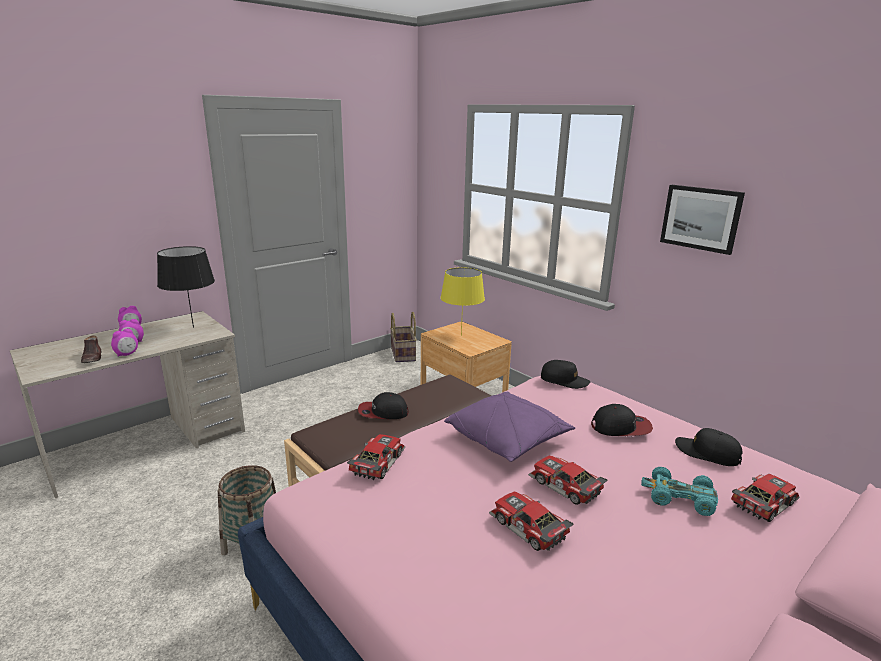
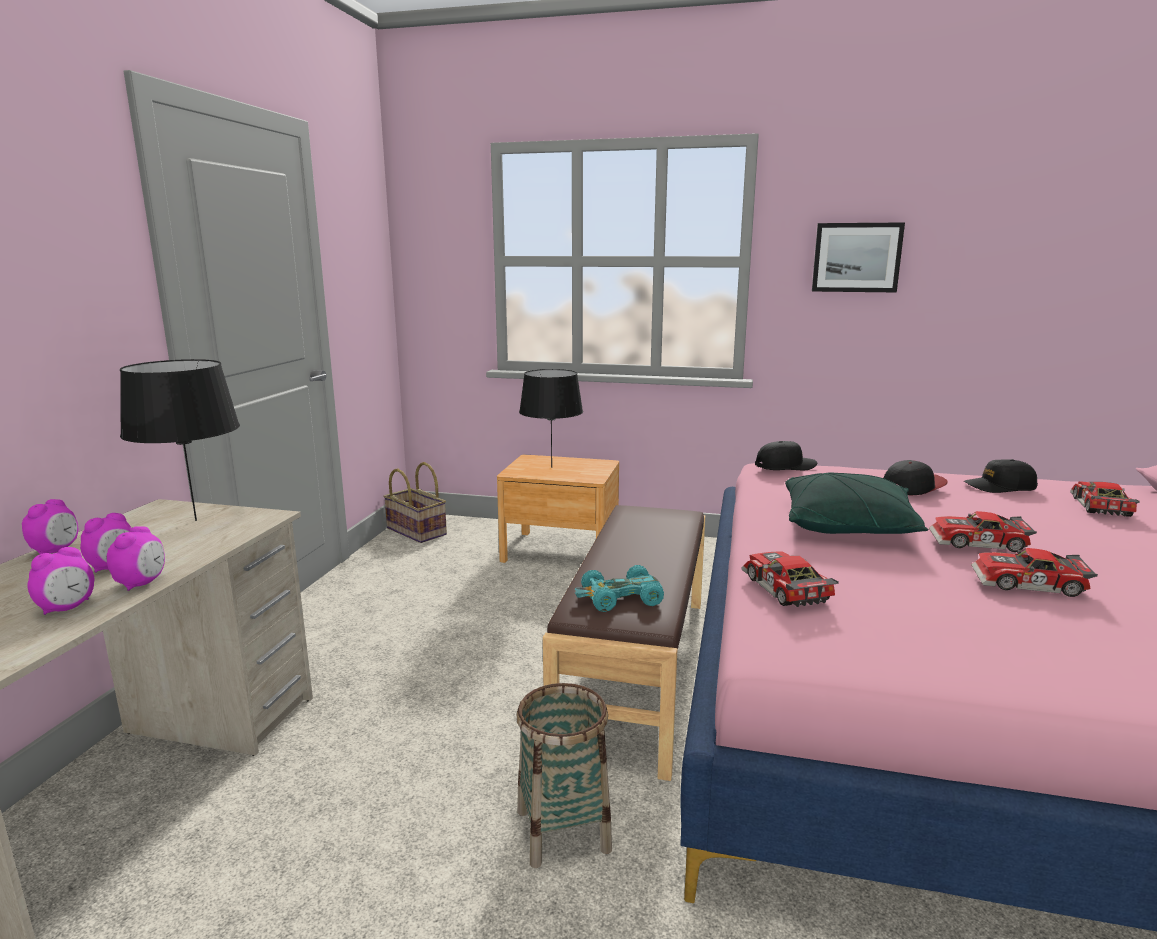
camera: 35 degrees left, 5 degrees down
brown shoe [81,335,102,363] -> alarm clock [27,547,94,615]
cap [358,392,409,419] -> none
yellow table lamp [440,267,485,336] -> black table lamp [519,369,583,468]
purple pillow [444,392,575,462] -> green pillow [785,472,929,534]
turquoise toy car [641,467,718,516] -> turquoise toy car moved to [575,565,664,612]

